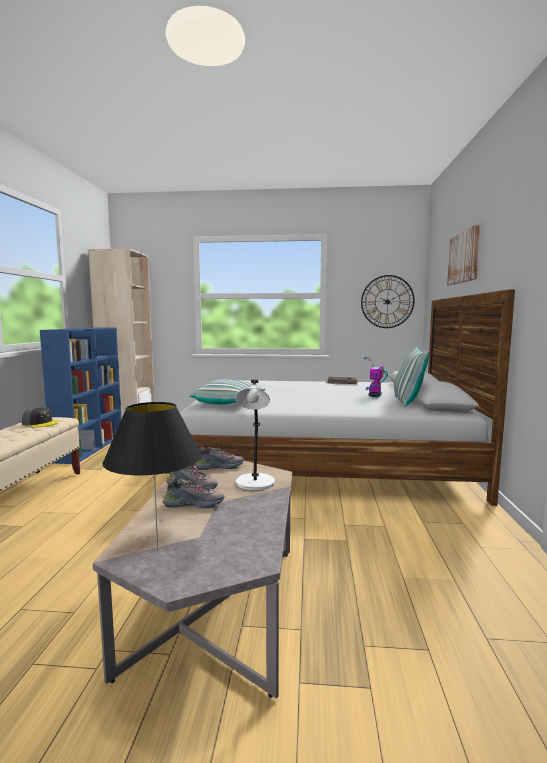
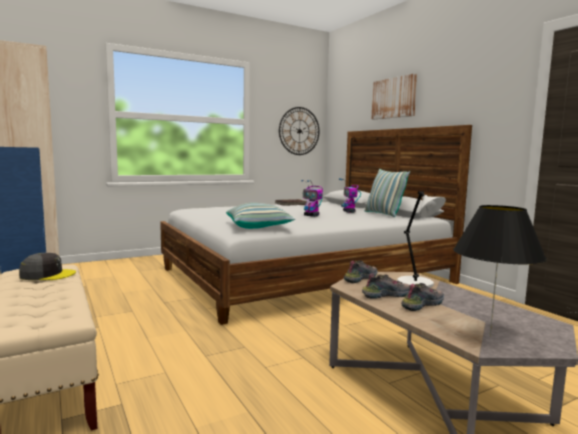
camera: 35 degrees left, 0 degrees up
none -> toy robot [301,180,323,217]

